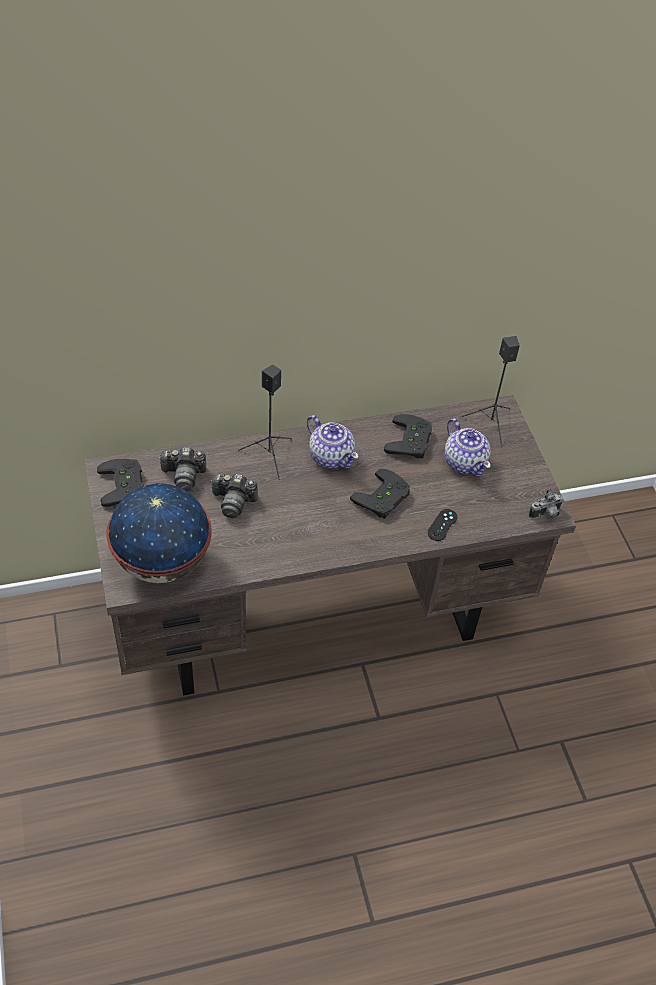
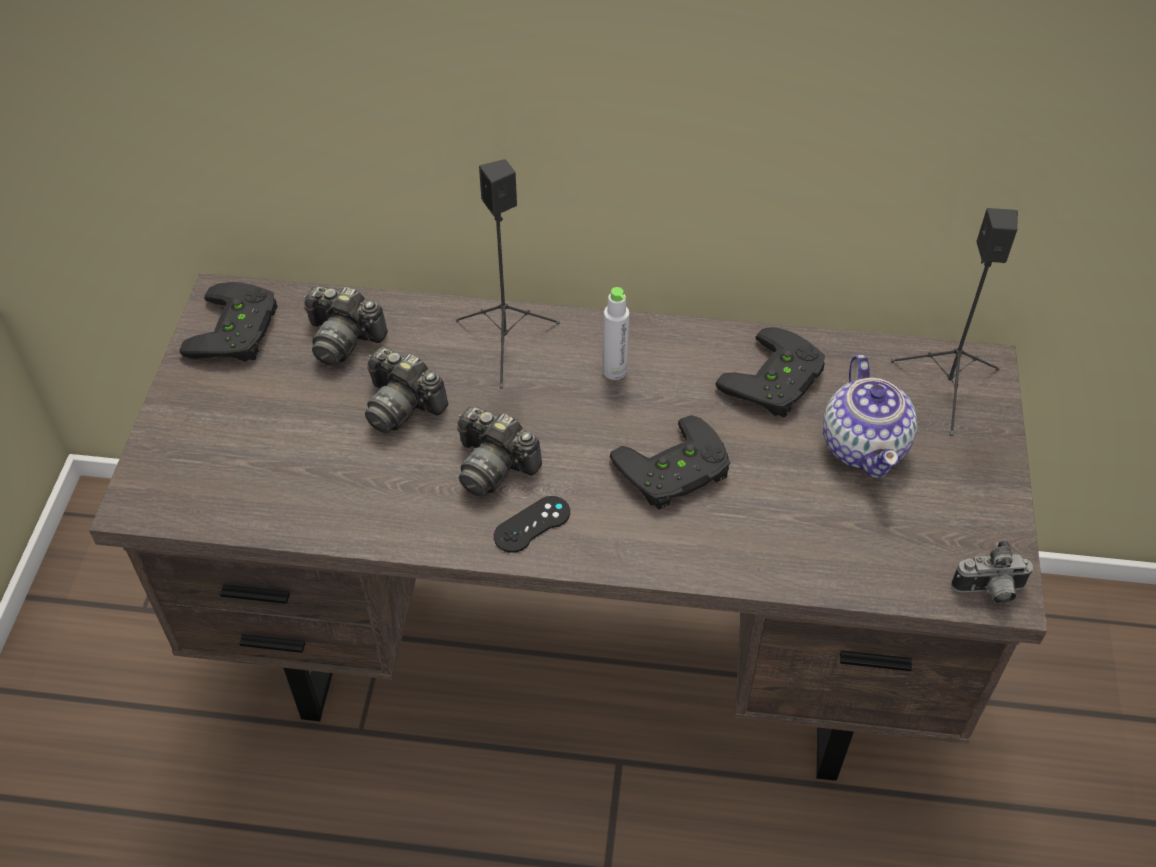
camera: 25 degrees right, 0 degrees up
globe [106,483,212,583] -> none
teapot [307,415,359,469] -> grey bottle [603,287,629,380]
black game controller [427,509,457,541] -> black game controller moved to [494,496,570,553]
none -> camera [457,406,542,497]

